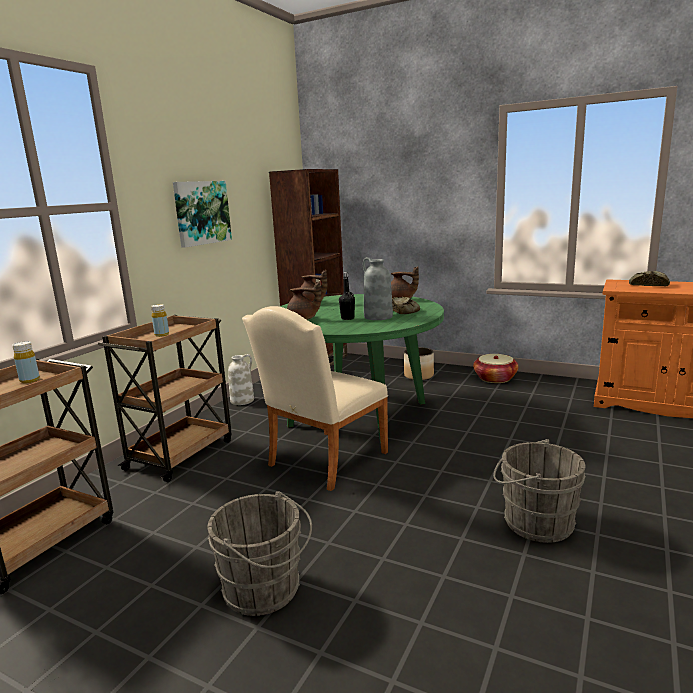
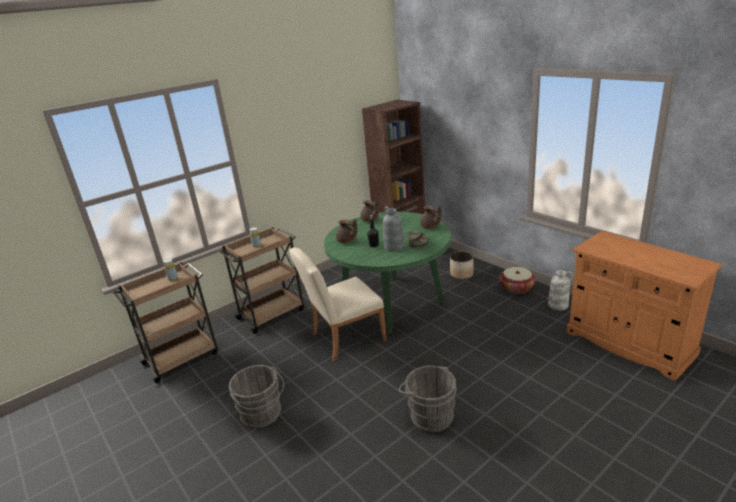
camera: 25 degrees right, 10 degrees up
picture [173,181,232,248] -> none
white vase [228,354,254,405] -> white vase moved to [548,270,573,311]
bread [629,271,670,286] -> none

